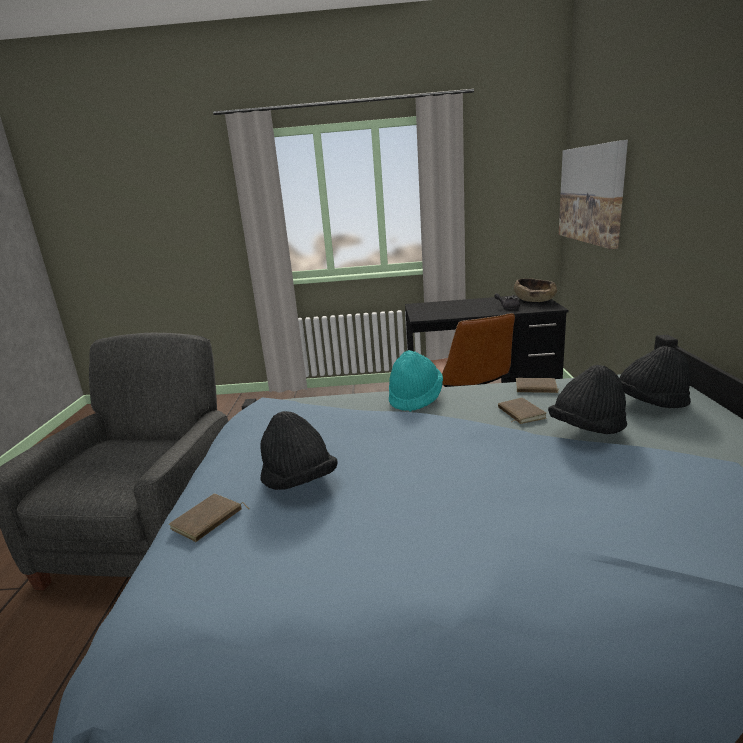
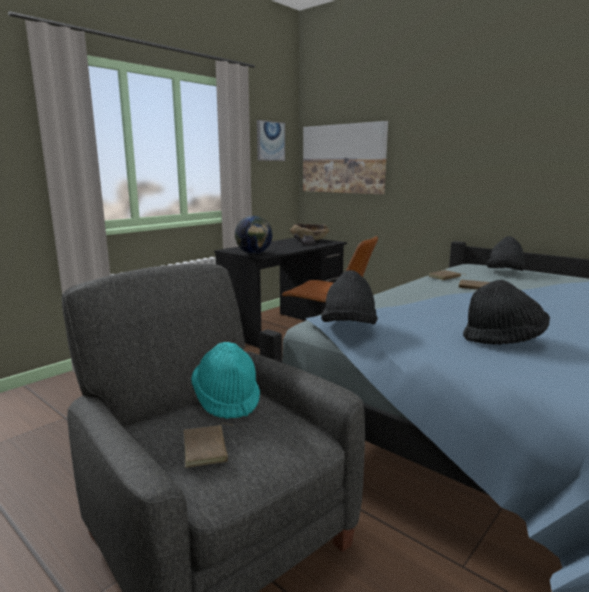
camera: 50 degrees left, 5 degrees down
brown book [169,494,249,542] -> brown book moved to [184,423,232,468]
turquoise hat [389,350,443,412] -> turquoise hat moved to [191,342,260,419]
black hat [548,365,627,434] -> black hat moved to [321,270,378,324]
none -> globe [235,216,273,254]
none -> picture [257,120,285,161]

